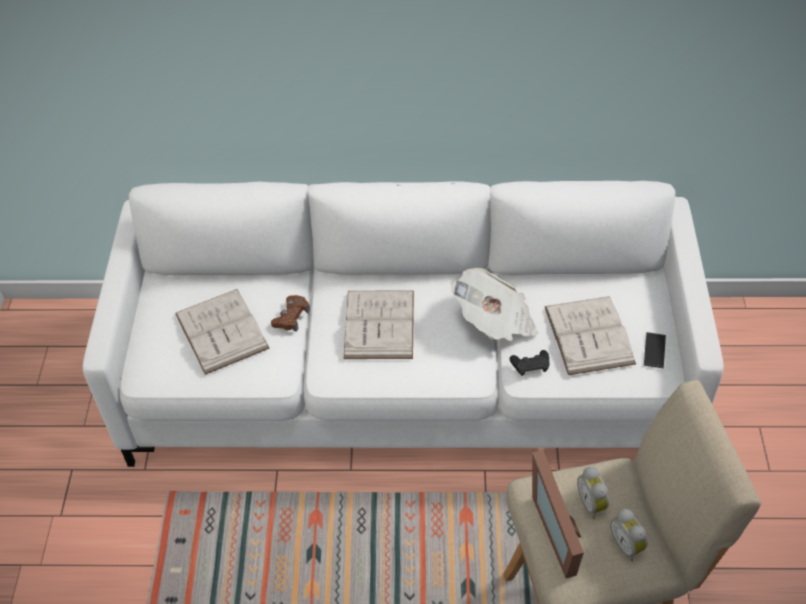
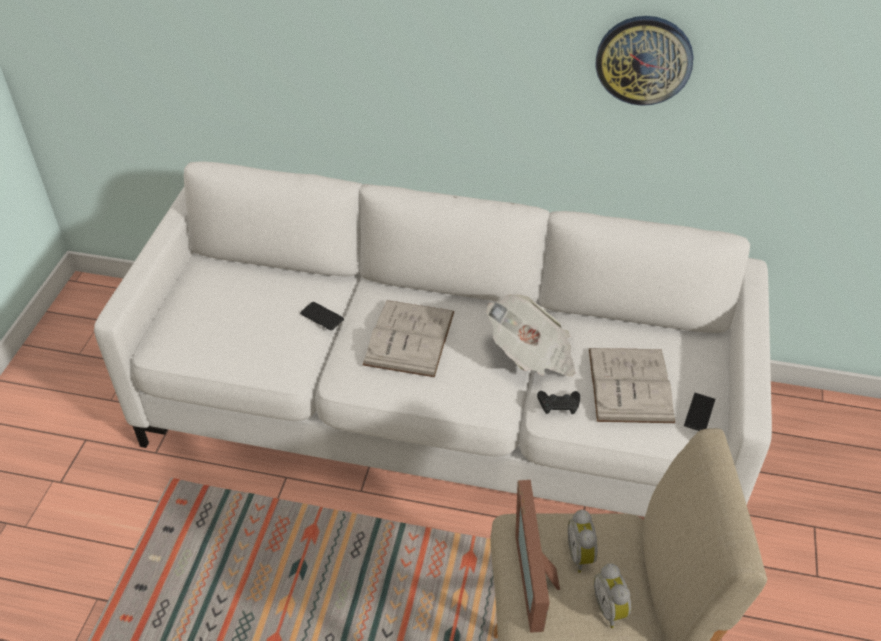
camera: 10 degrees right, 5 degrees down
white book [175,289,270,375] -> none
brown game controller [271,295,310,332] -> phone [300,302,344,330]
none -> wall clock [596,16,693,106]

